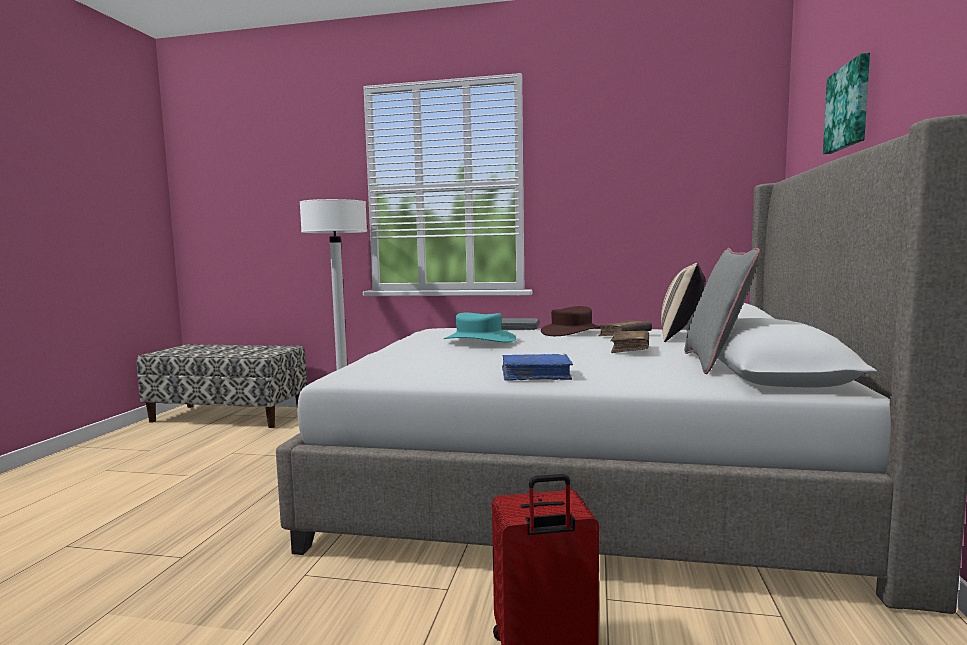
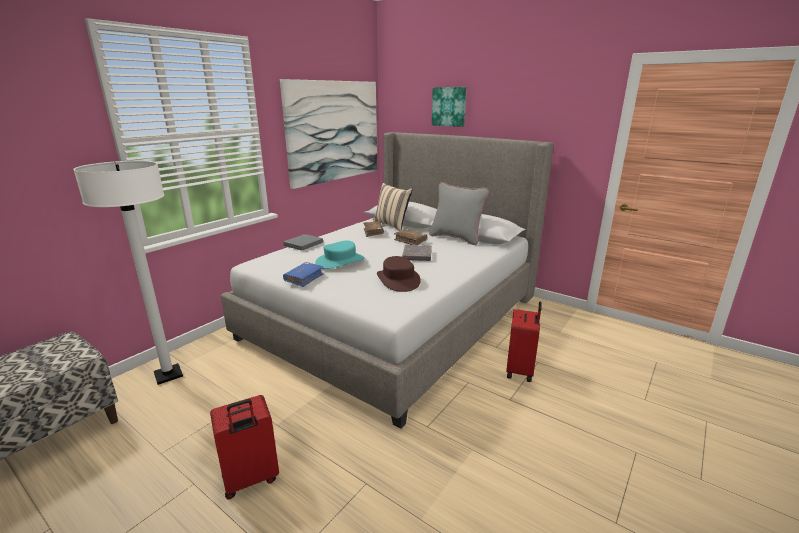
camera: 65 degrees left, 15 degrees up
blue book [502,354,573,381] -> blue book moved to [283,262,323,287]
brown hat [541,306,600,336] -> brown hat moved to [377,256,421,292]
none -> red suitcase [210,395,279,499]
none -> picture [280,79,377,189]
none -> grey book [402,245,432,261]

